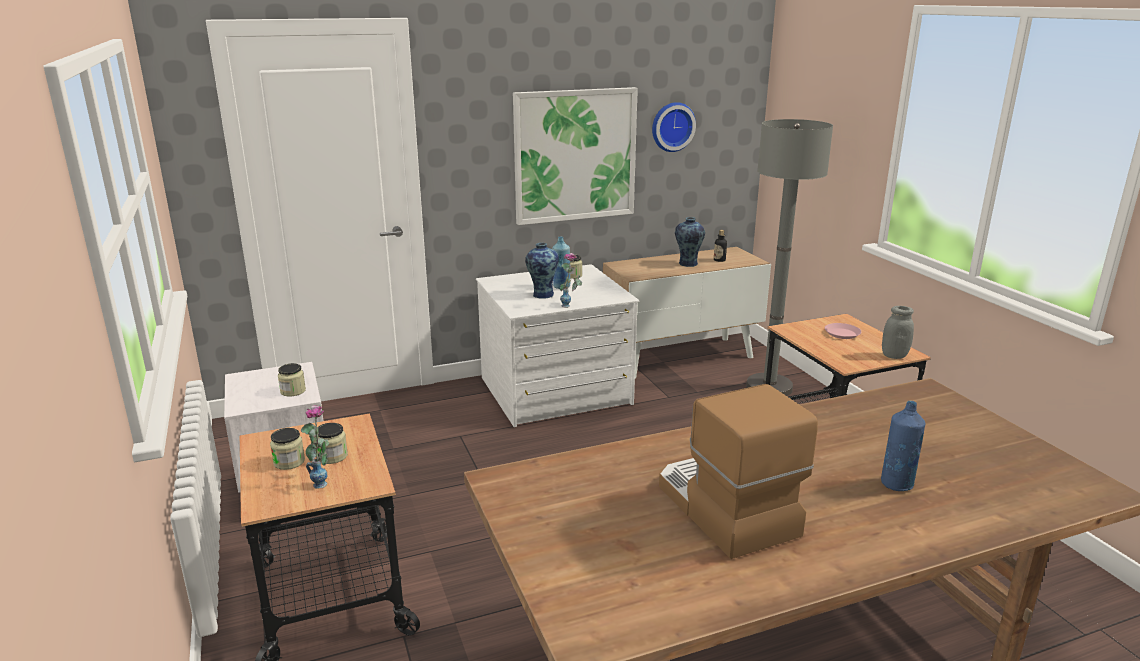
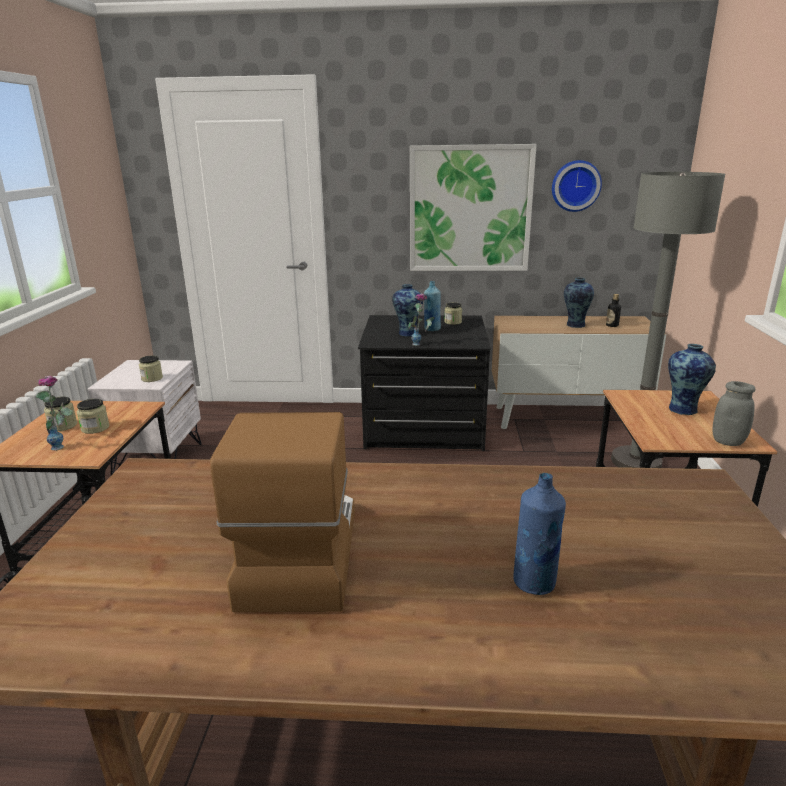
camera: 25 degrees right, 0 degrees up
white dresser [476,264,639,427] -> black dresser [358,315,491,451]
pink plate [825,323,861,339] -> vase [668,344,716,416]

